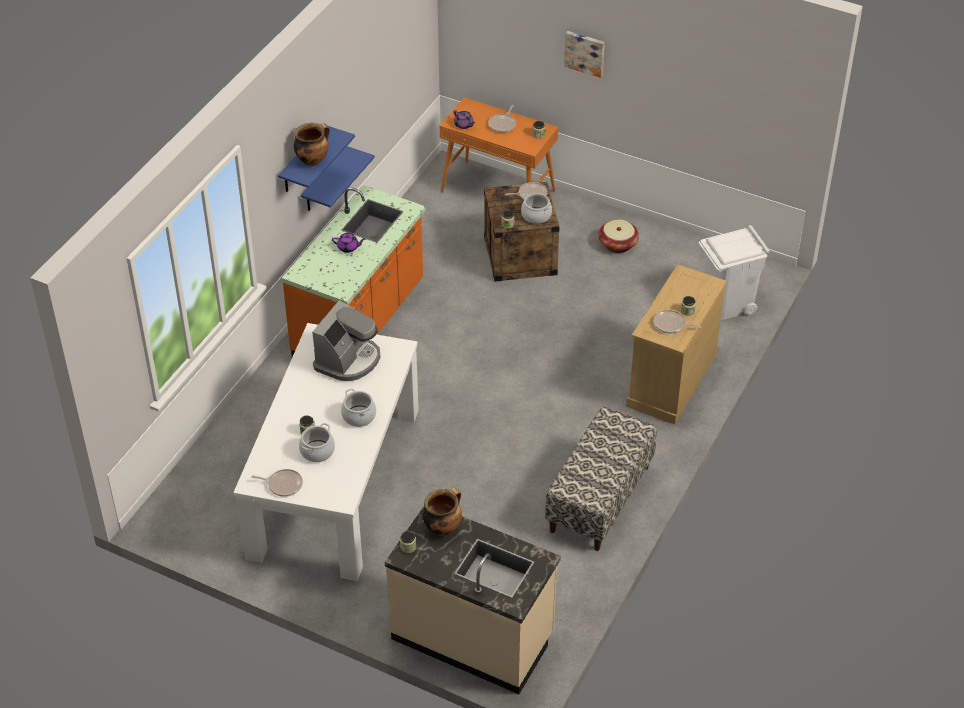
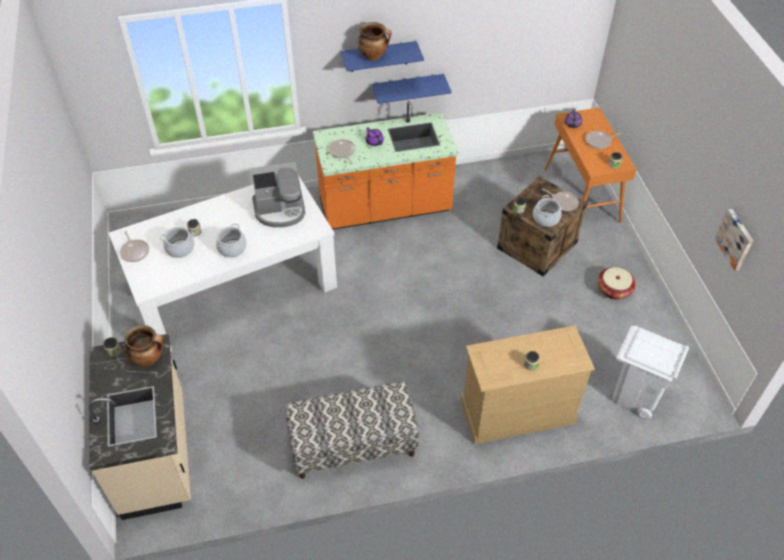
camera: 50 degrees right, 5 degrees up
picture [564,31,605,78] -> picture moved to [715,209,753,271]
frying pan [653,310,701,333] -> frying pan moved to [329,139,355,164]

